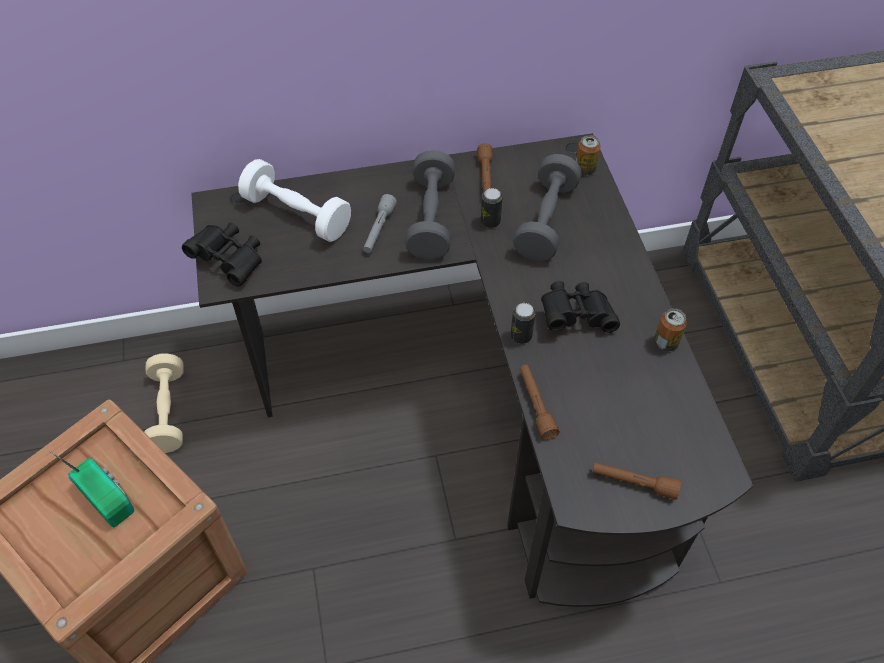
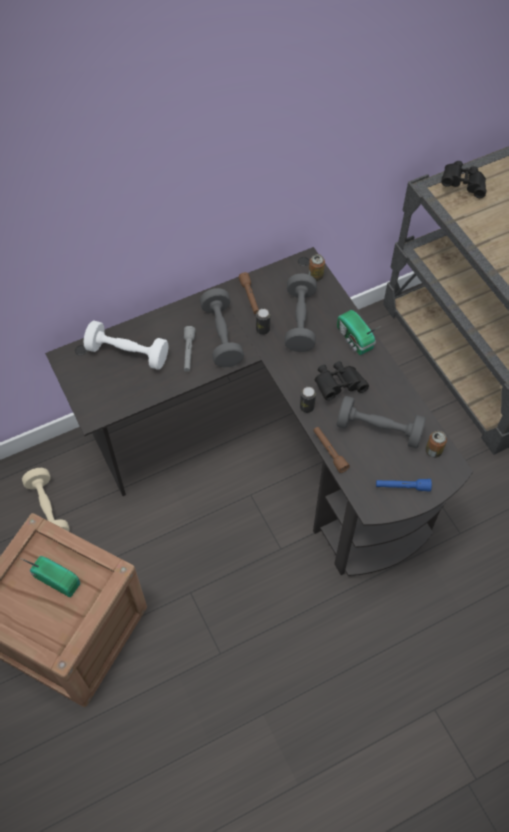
camera: 15 degrees left, 5 degrees up
black binoculars [182,223,262,286] -> black binoculars moved to [441,161,486,198]
brown flashlight [592,462,681,500] -> blue flashlight [376,479,432,492]
can [654,308,687,351] -> can moved to [425,430,447,458]
none -> radio [337,310,381,355]
none -> grey dumbbell [337,396,426,448]

